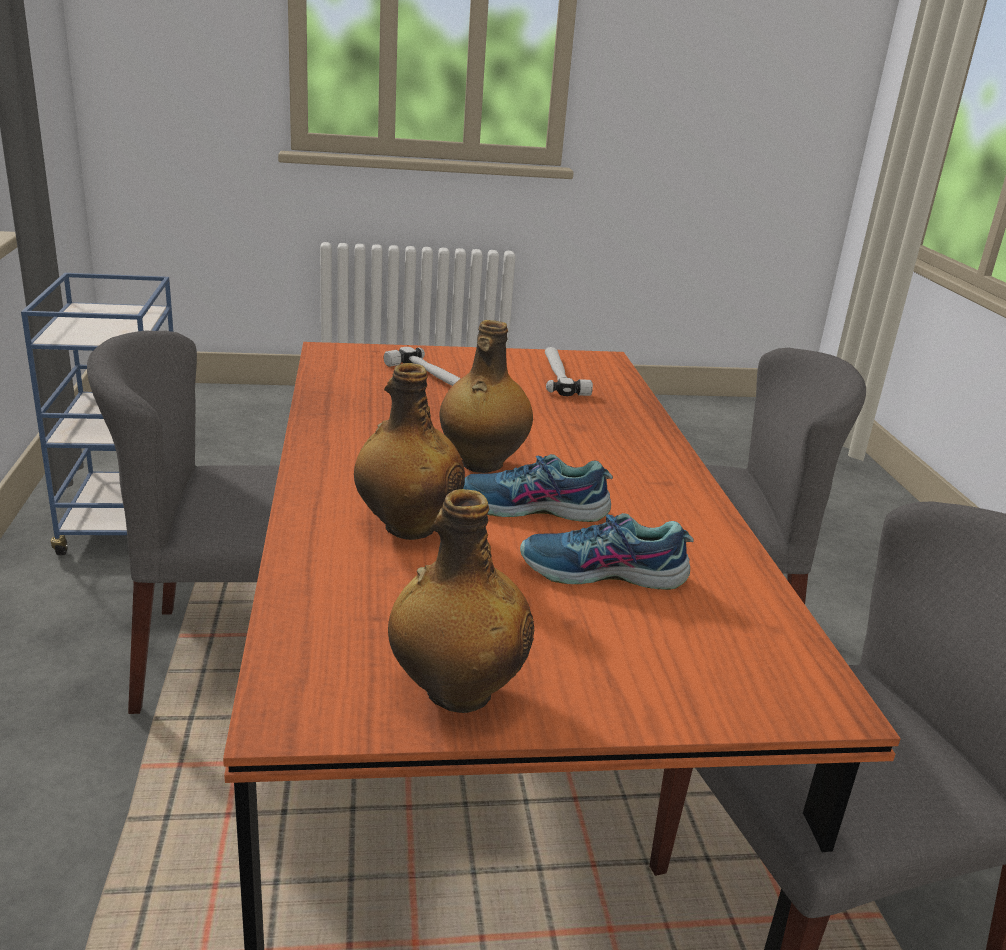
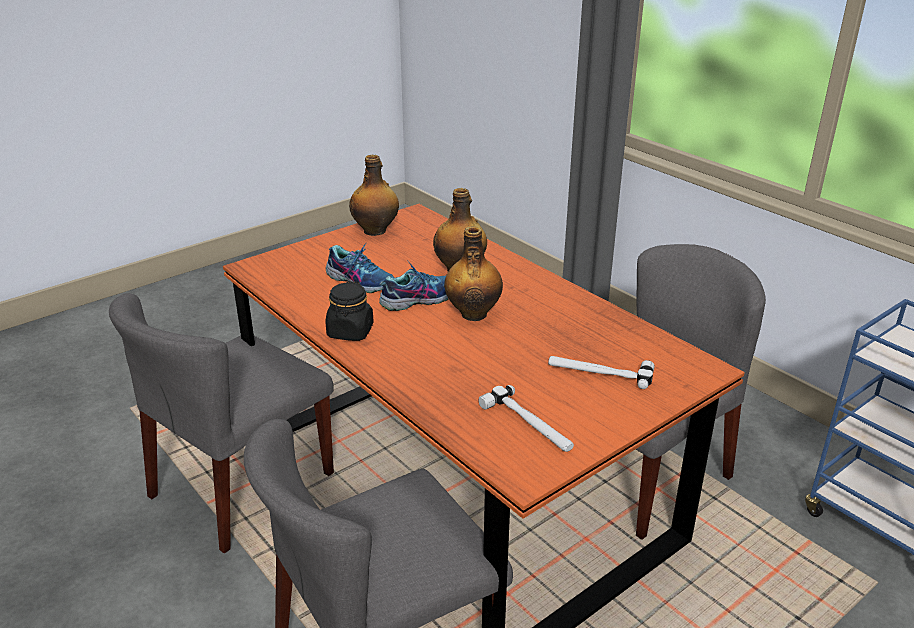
camera: 150 degrees right, 5 degrees up
shoe [520,513,694,590] -> shoe turned 60 degrees clockwise [326,245,394,293]
none -> black jar [326,281,374,341]

